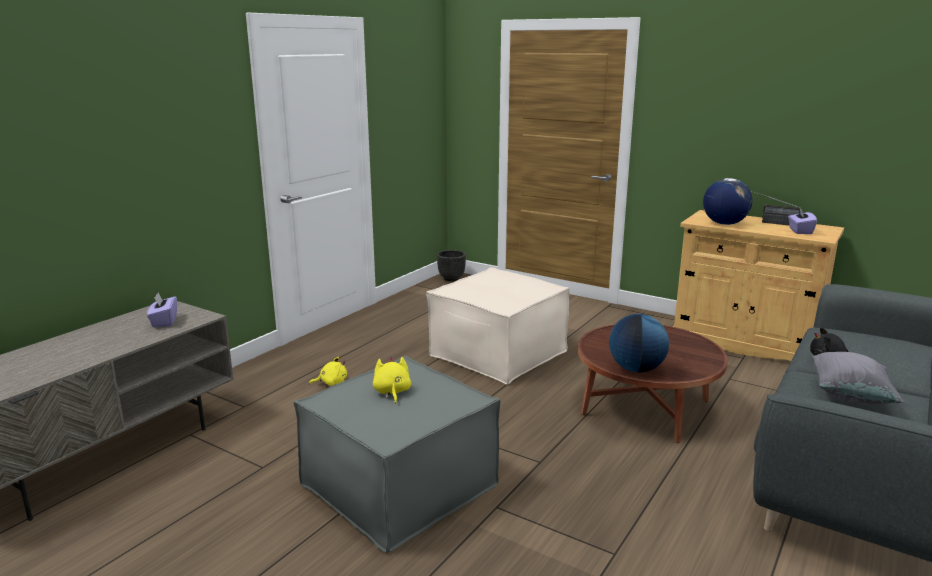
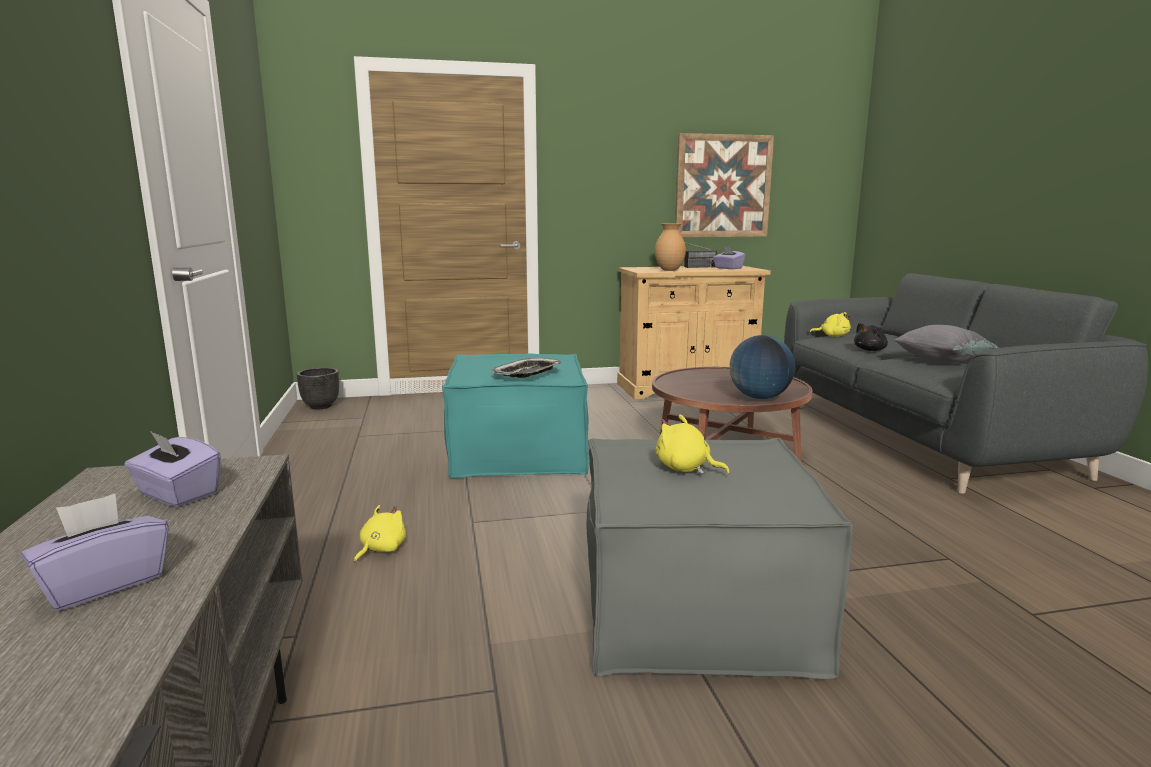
camera: 45 degrees left, 5 degrees down
beige ottoman [426,267,570,384] -> turquoise ottoman [442,354,589,478]
globe [703,178,752,225] -> brown vase [655,224,686,271]
none -> purple tissue box [21,494,169,611]
none -> tray [492,358,562,378]
none -> picture [675,133,774,237]
none -> yellow plush toy [810,312,851,337]

